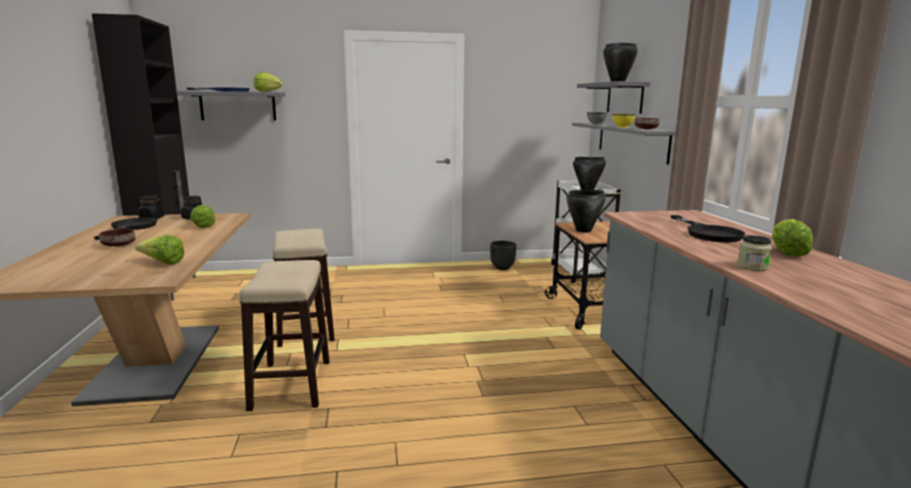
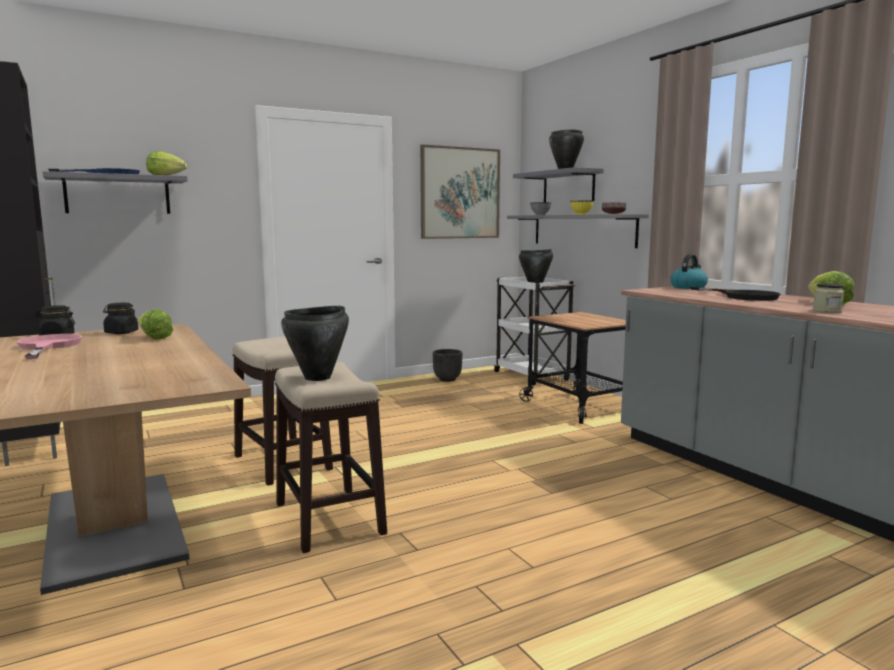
camera: 20 degrees left, 5 degrees down
black frying pan [94,217,157,240] -> pink frying pan [16,334,82,359]
brown bowl [99,229,136,247] -> none
lettuce [135,235,185,264] -> none
black cooking pot [566,189,606,233] -> black cooking pot moved to [281,306,349,381]
none -> picture [420,144,500,239]
none -> kettle [671,254,708,289]

